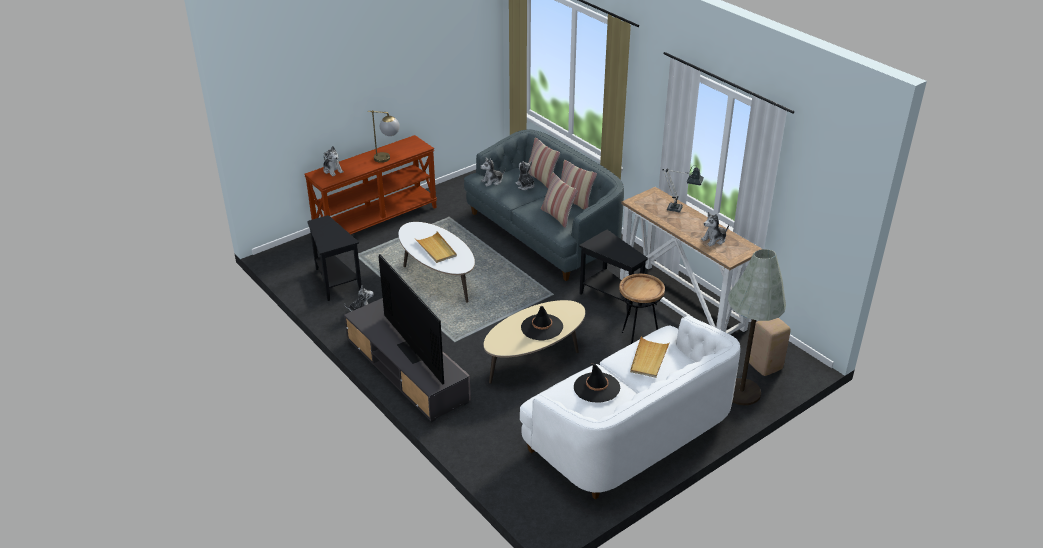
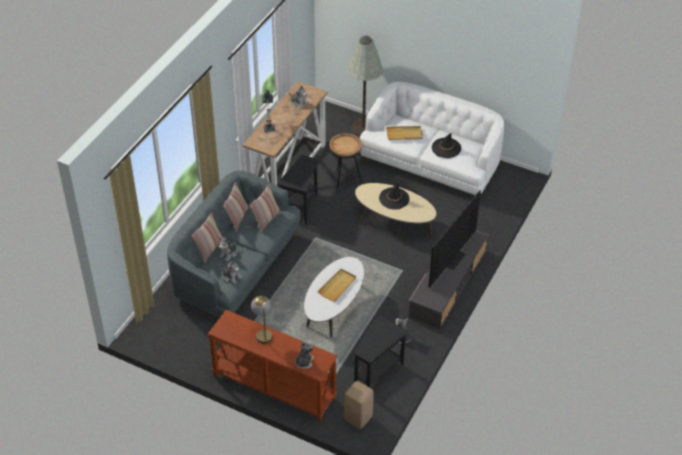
camera: 115 degrees left, 10 degrees up
beige stool [749,318,791,376] -> beige stool moved to [344,381,374,429]

